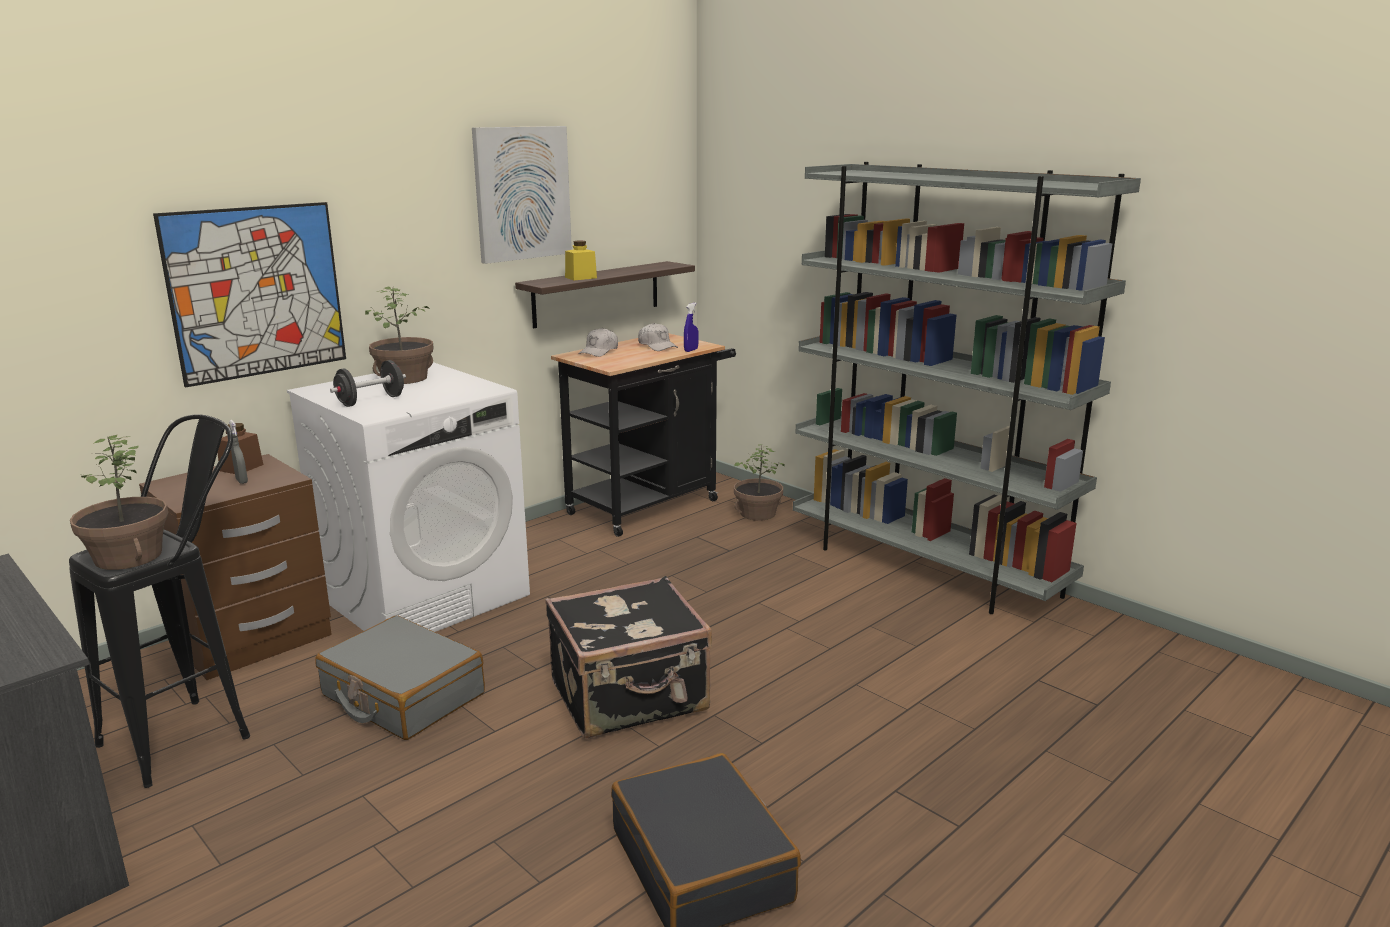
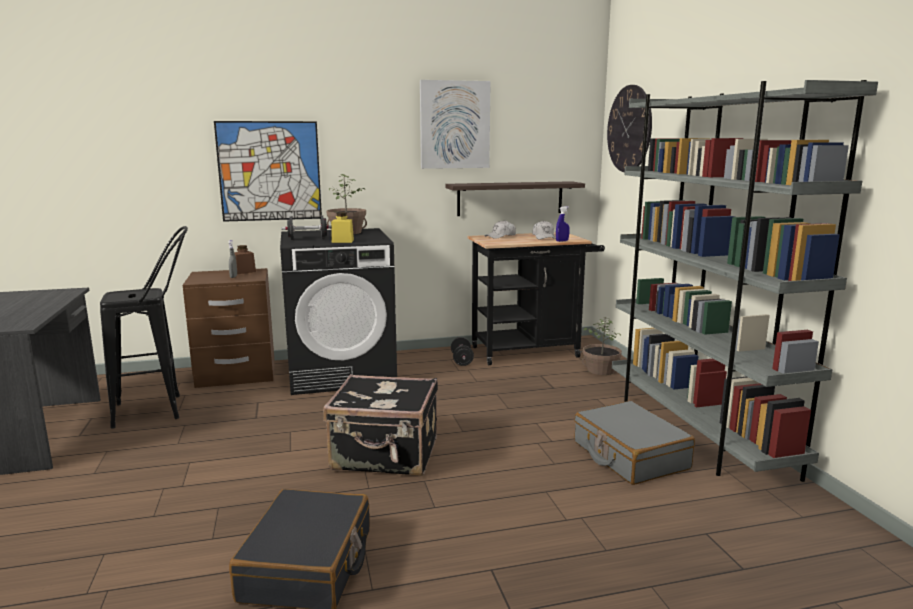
camera: 30 degrees right, 5 degrees down
potted plant [70,434,168,570] -> none
white washing machine [287,362,530,632] -> black washing machine [280,228,397,395]
grey suitcase [315,615,485,740] -> grey suitcase moved to [574,401,695,485]
yellow jar [565,241,597,280] -> yellow jar moved to [331,212,354,243]
none -> black dumbbell [451,337,474,366]
none -> wall clock [607,85,652,172]

